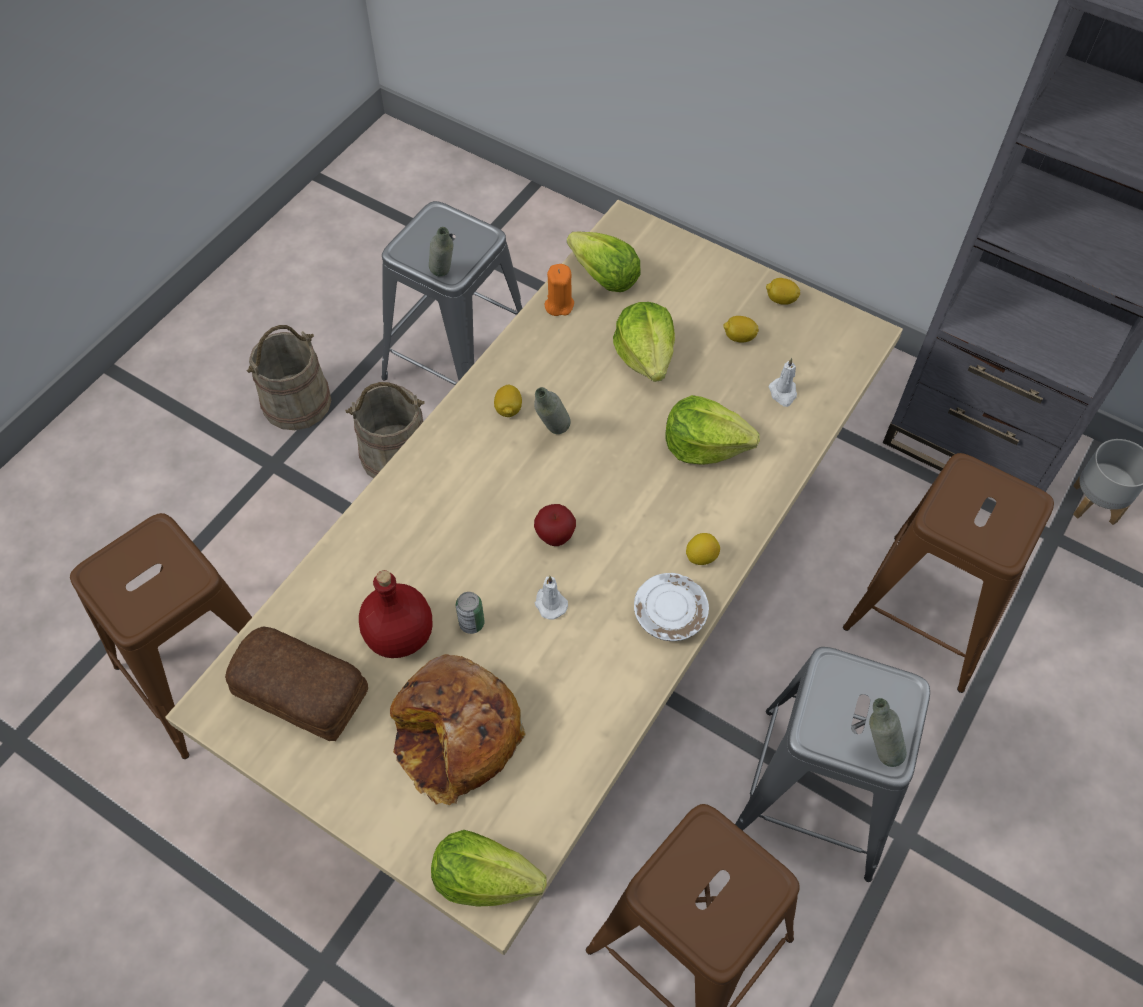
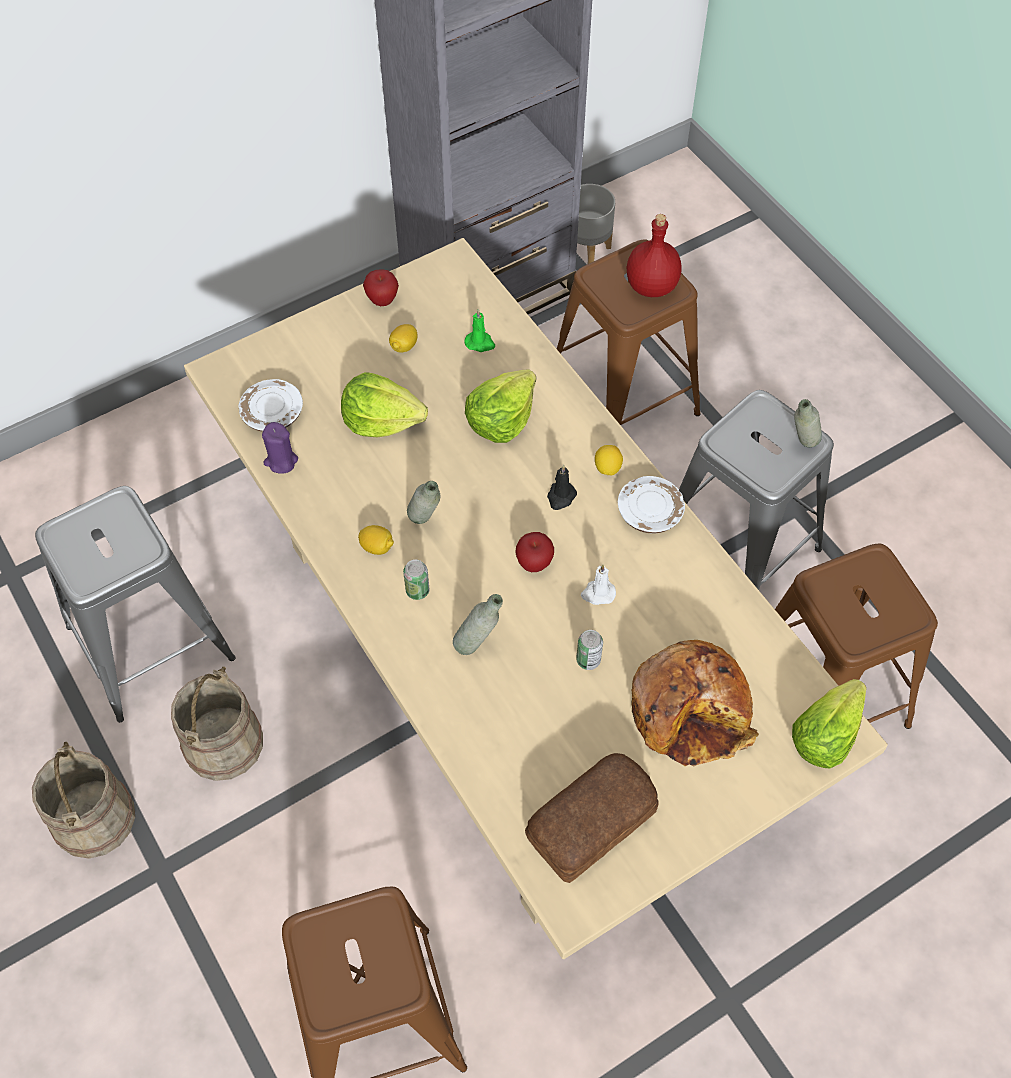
camera: 65 degrees left, 0 degrees up
red bottle [359,570,432,658] -> red bottle moved to [627,214,682,297]
grey bottle [429,227,453,276] -> grey bottle moved to [453,594,503,655]
orange candle [545,264,574,316] -> purple candle [262,422,298,474]
lettuce [567,232,640,292] -> white plate [238,379,303,432]
lemon [766,278,800,305] -> apple [363,269,399,306]
white candle [769,358,797,407] -> green candle [464,309,495,352]
none -> can [403,559,429,600]
none -> black candle [547,465,577,510]

